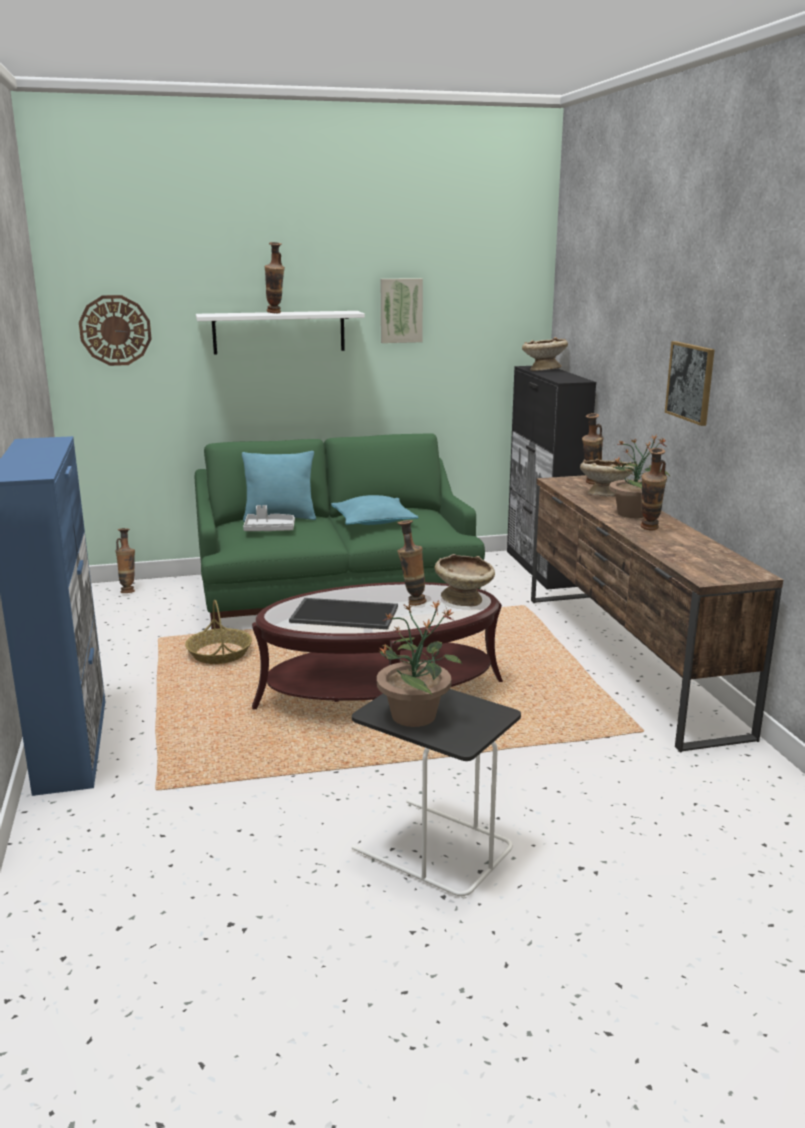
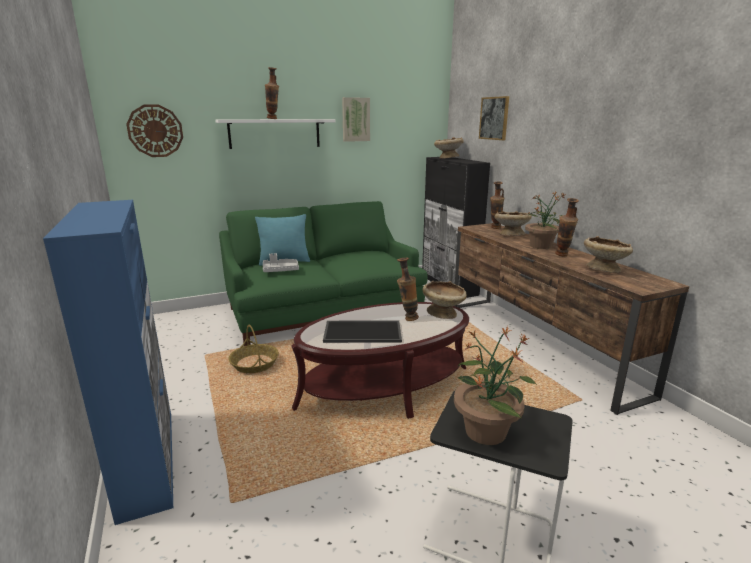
camera: 10 degrees left, 0 degrees up
vase [115,528,135,593] -> none
turquoise pillow [331,495,419,525] -> none
picture [665,341,715,426] -> picture moved to [479,96,509,140]
none -> beige bowl [584,236,633,273]

